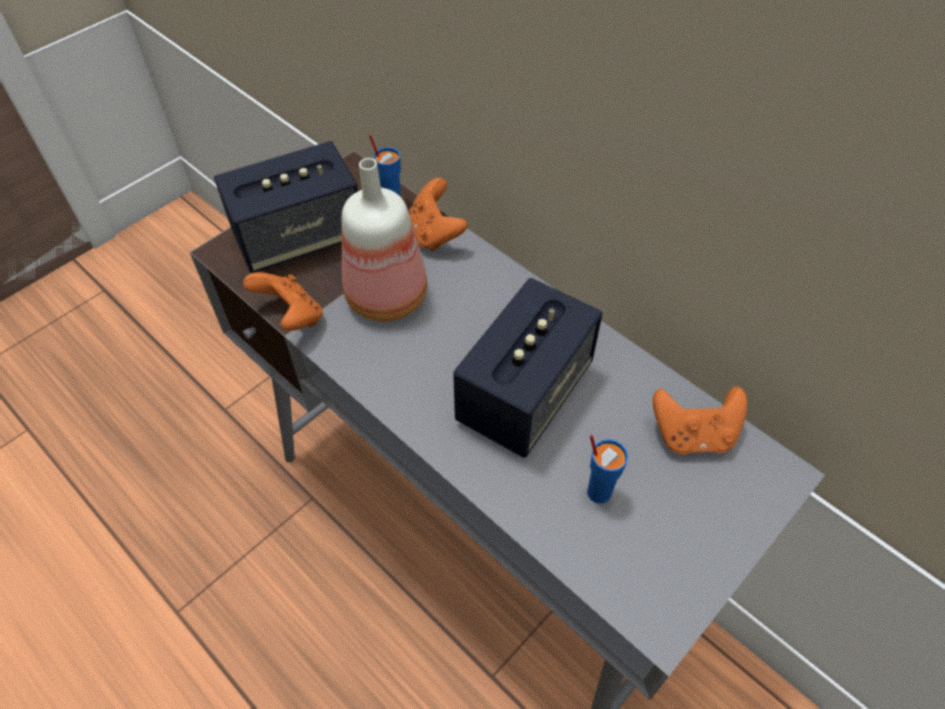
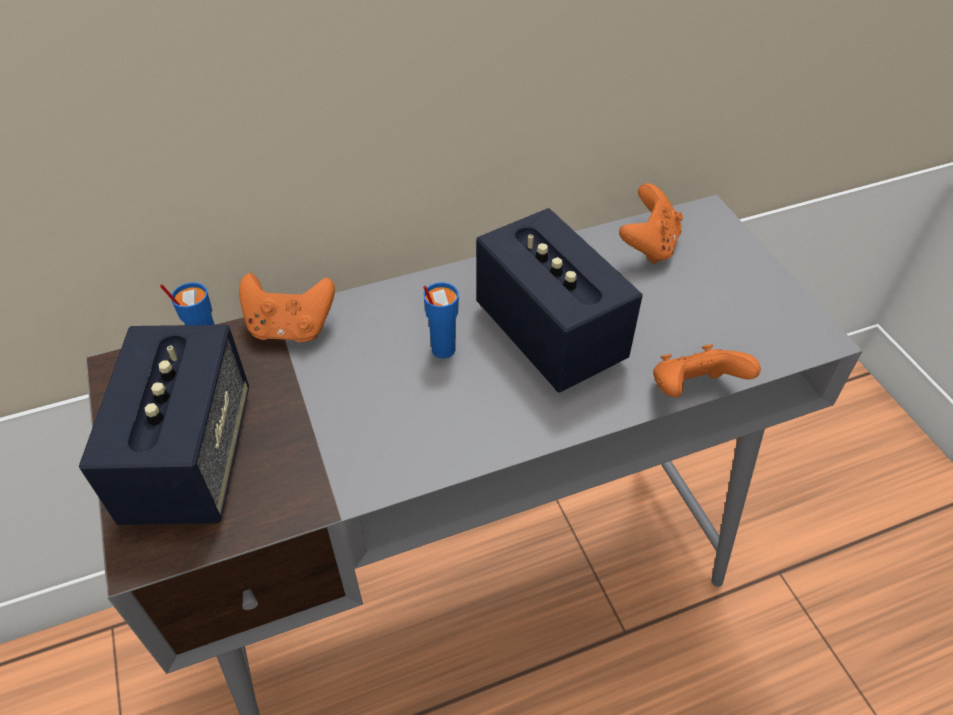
camera: 65 degrees left, 5 degrees down
orange game controller [243,272,323,331] -> orange game controller moved to [653,344,761,397]
bottle [341,158,427,322] -> none
blue cup [587,435,628,504] -> blue cup moved to [423,282,459,359]

